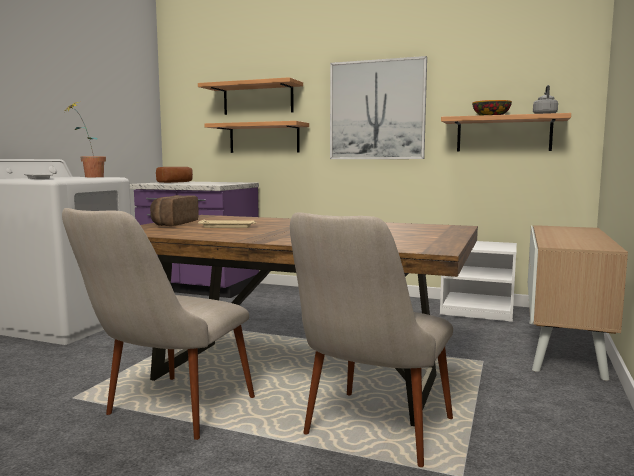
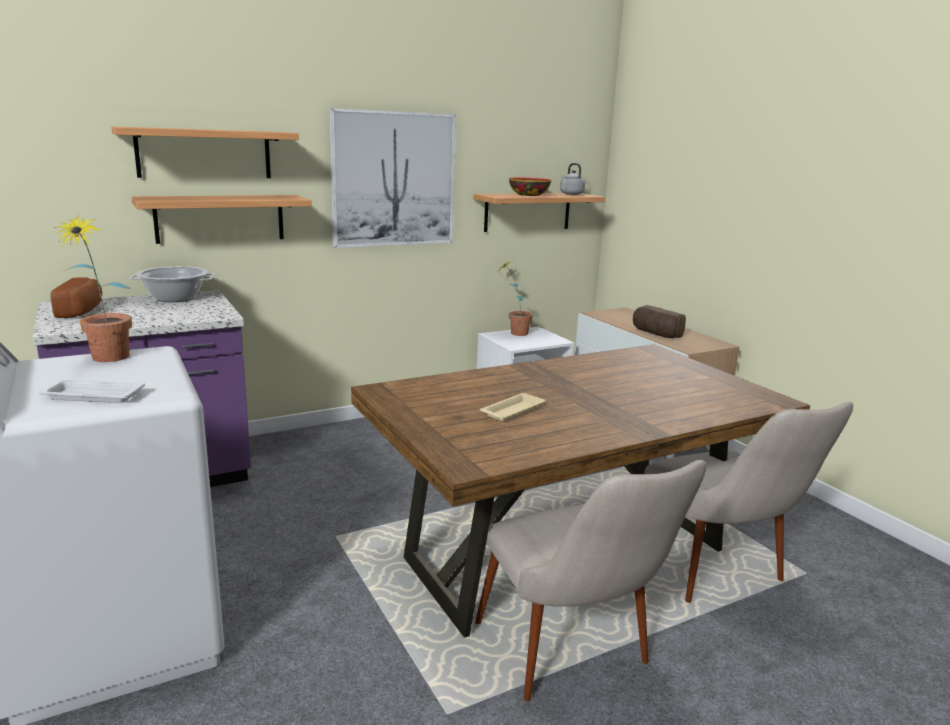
camera: 50 degrees left, 10 degrees up
bread [150,195,199,226] -> bread moved to [633,305,686,338]
none -> cooking pot [129,266,215,302]
none -> potted plant [498,260,533,336]

